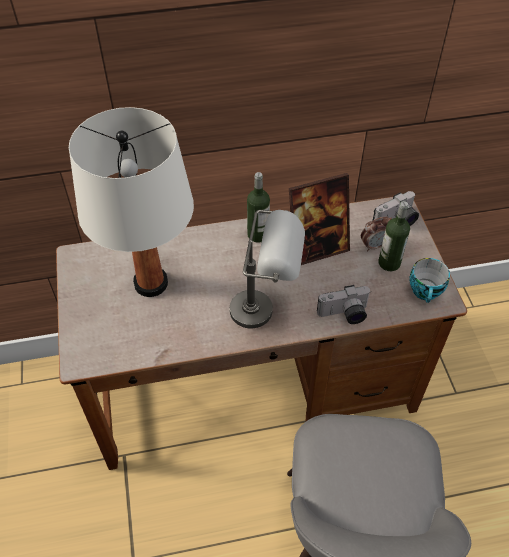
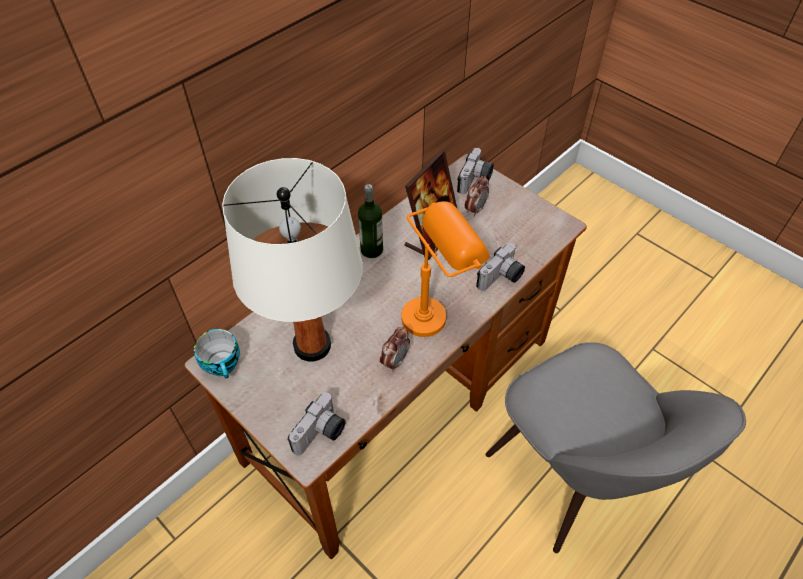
camera: 35 degrees left, 0 degrees up
grey table lamp [230,210,305,329] -> orange table lamp [401,201,490,337]
bottle [378,201,410,271] -> none
cup [409,258,450,303] -> cup moved to [194,329,240,379]
none -> camera [288,392,346,456]
none -> alarm clock [380,326,410,372]

